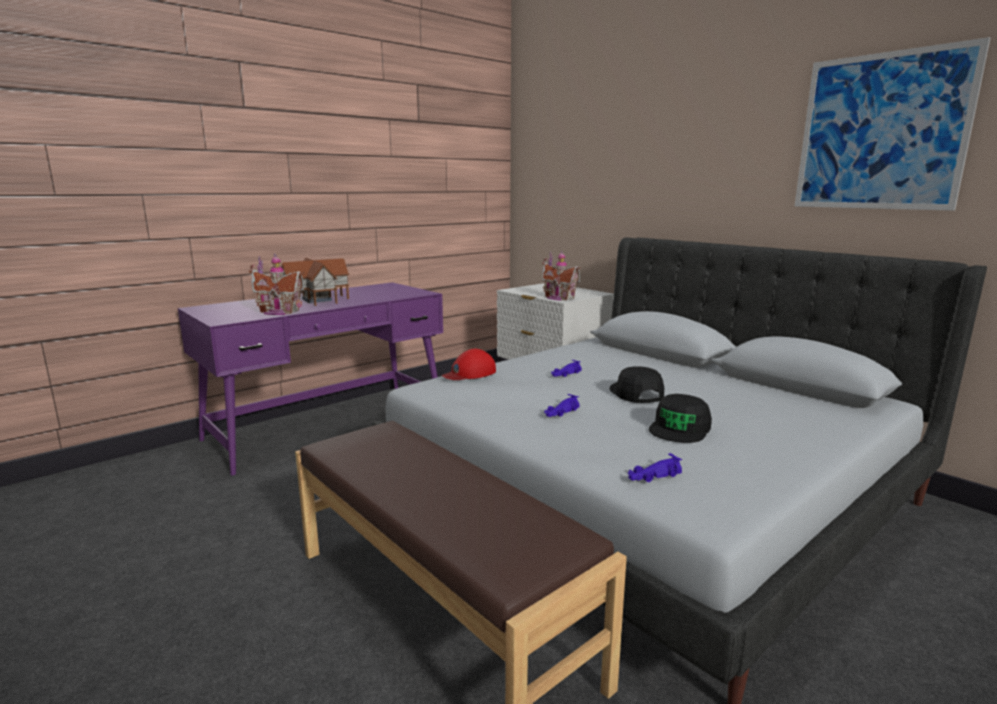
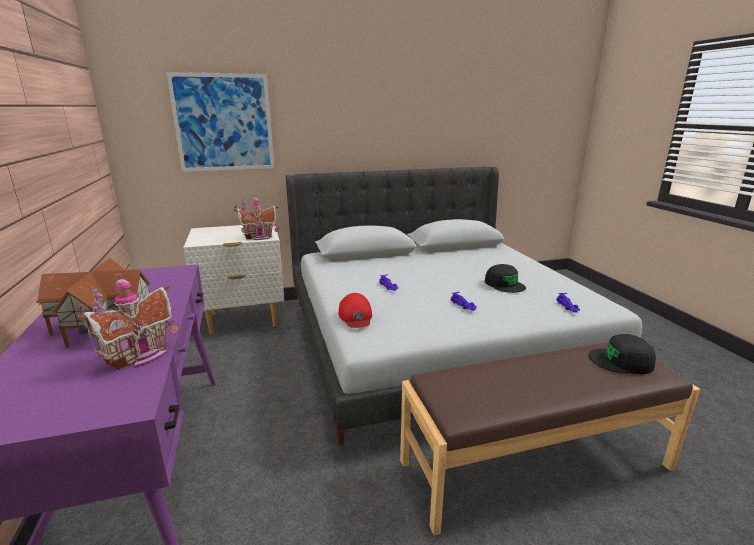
camera: 65 degrees left, 5 degrees up
black cap [610,366,664,403] -> black cap moved to [589,334,656,374]
picture [795,37,990,211] -> picture moved to [166,72,274,172]

